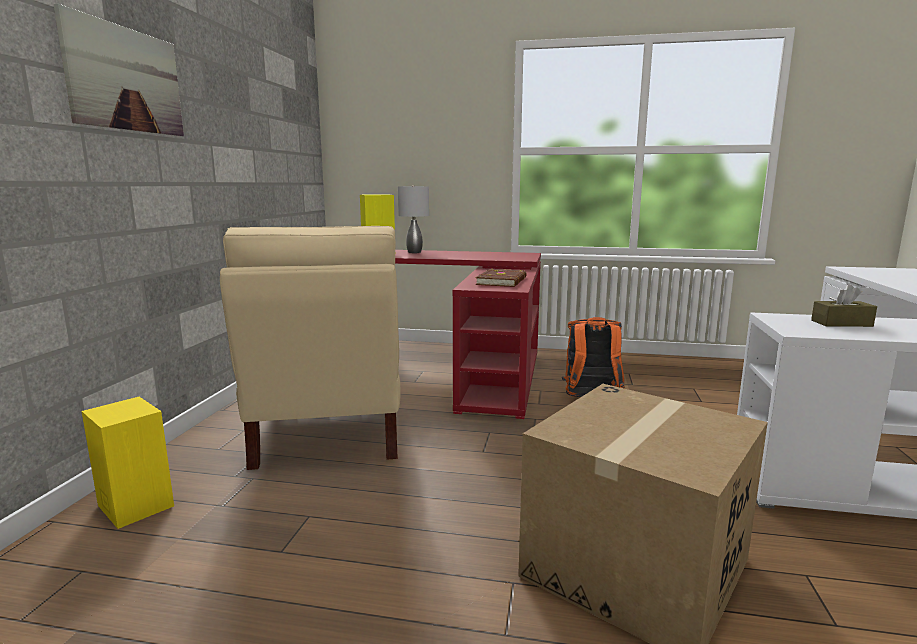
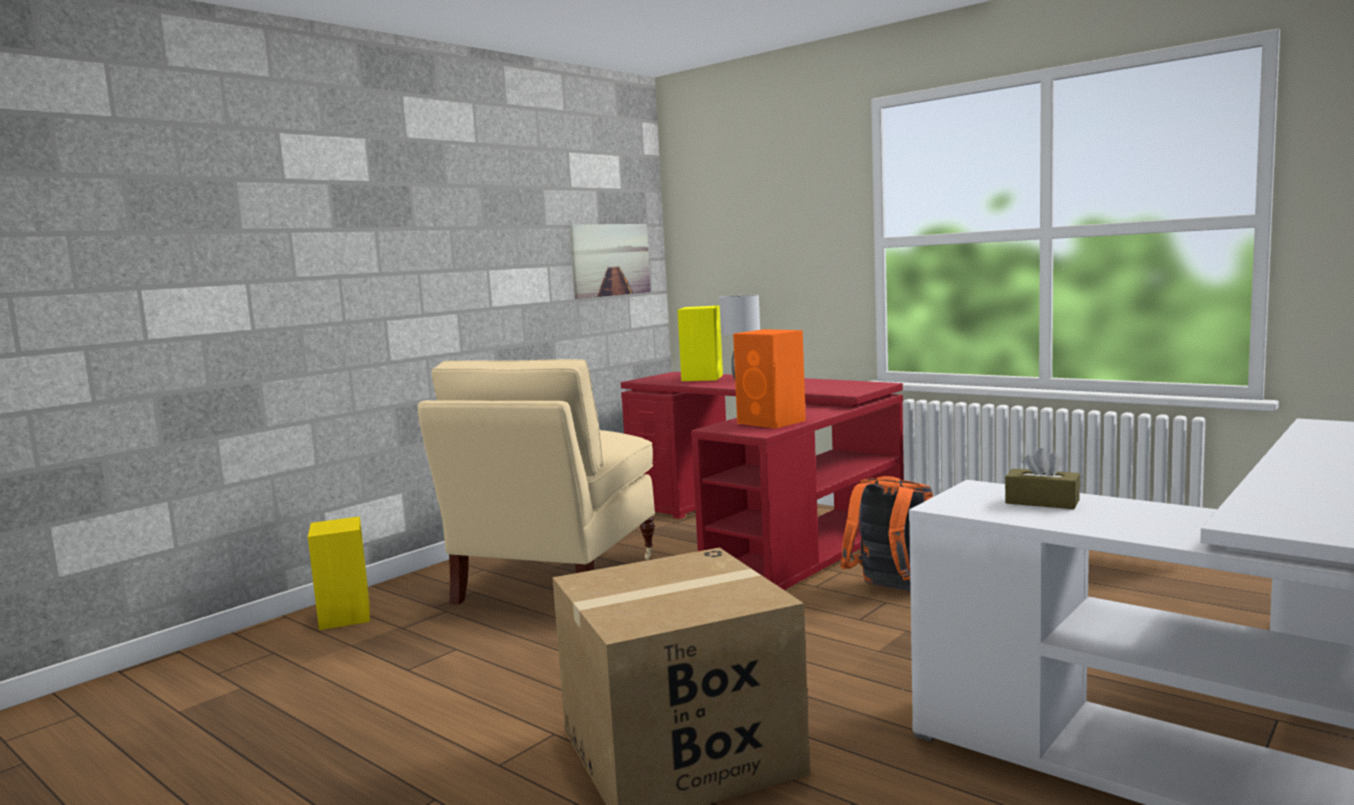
camera: 30 degrees right, 5 degrees down
picture [54,4,184,136] -> picture moved to [570,224,651,299]
brown book [475,269,526,287] -> orange speaker [733,329,806,428]

